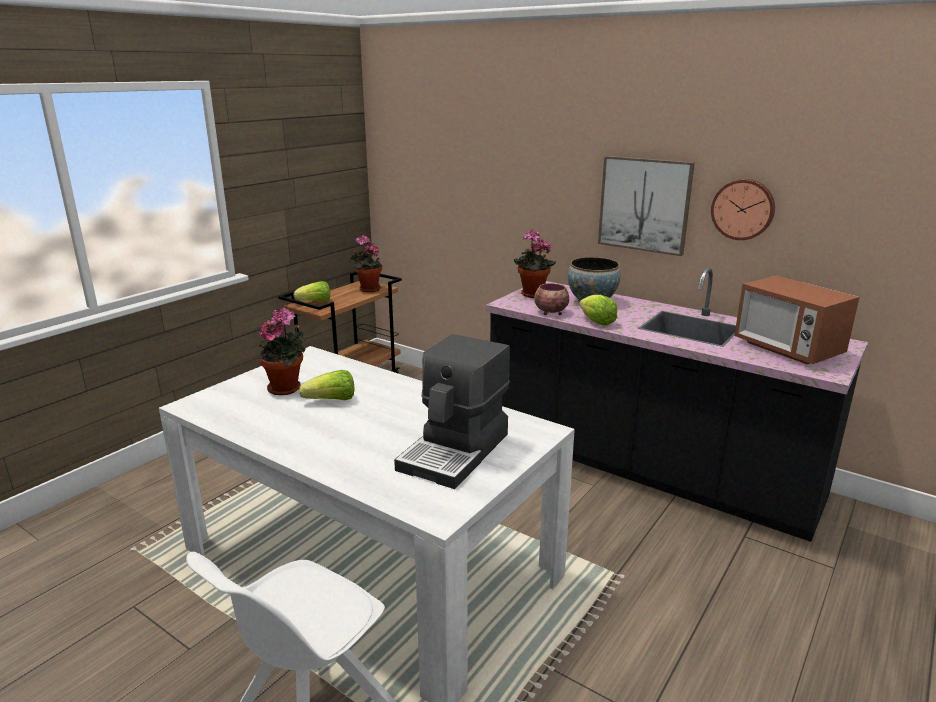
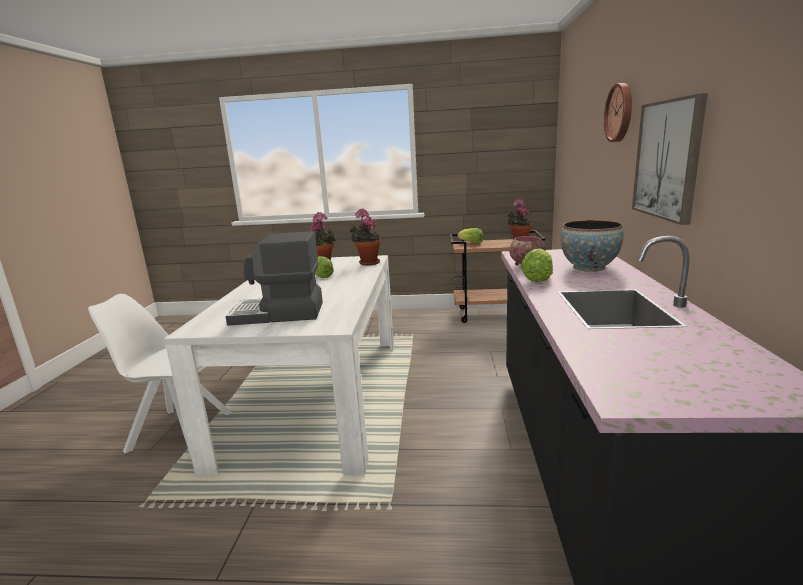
camera: 60 degrees right, 5 degrees down
potted plant [514,229,556,298] -> potted plant moved to [350,209,381,265]
wall clock [711,179,775,240] -> wall clock moved to [604,83,632,142]
microwave [734,275,859,364] -> none

